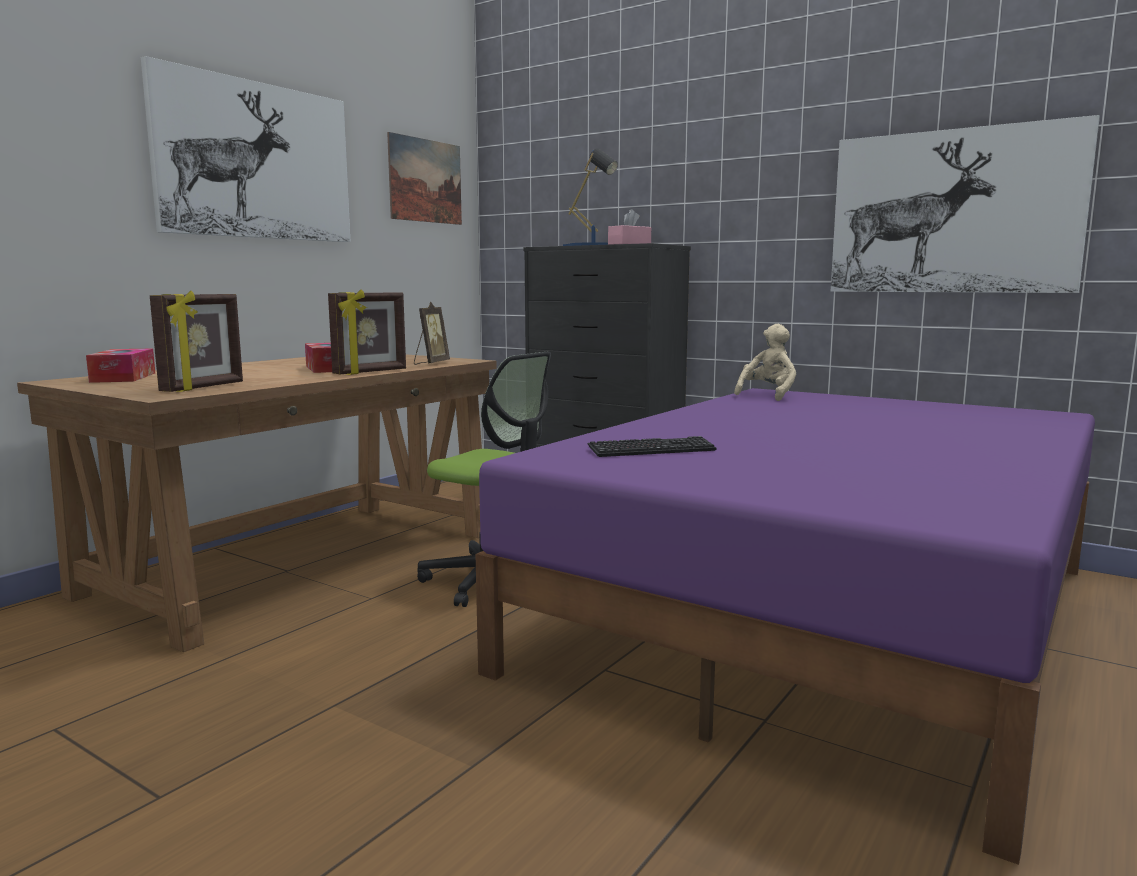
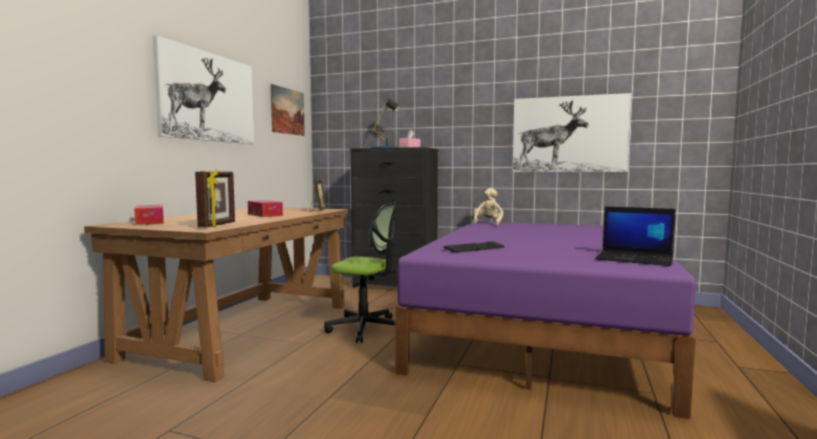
camera: 15 degrees left, 5 degrees down
picture frame [328,289,406,375] -> none
none -> laptop [595,207,676,266]

